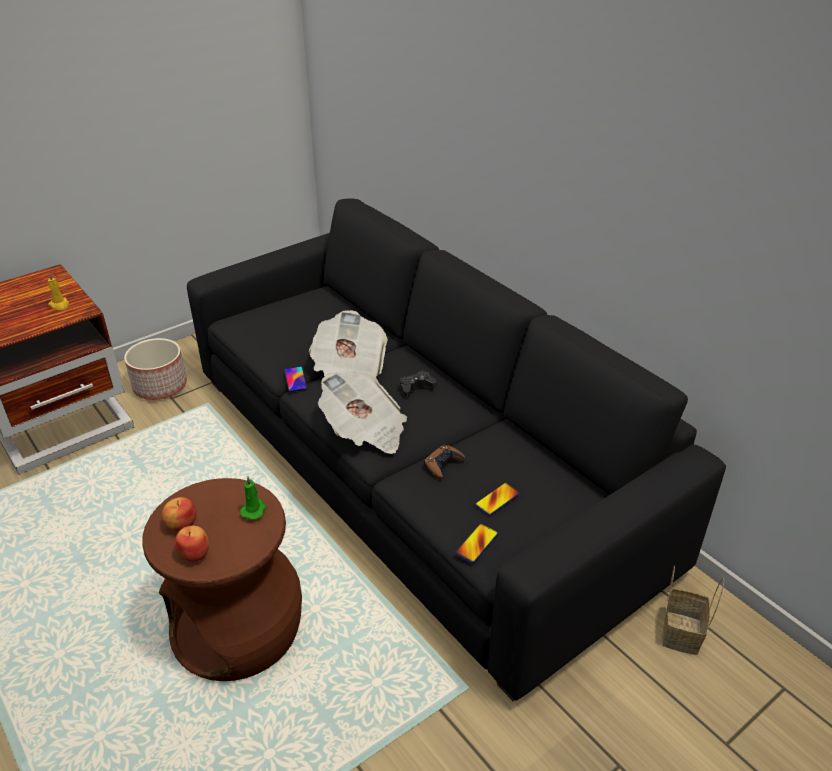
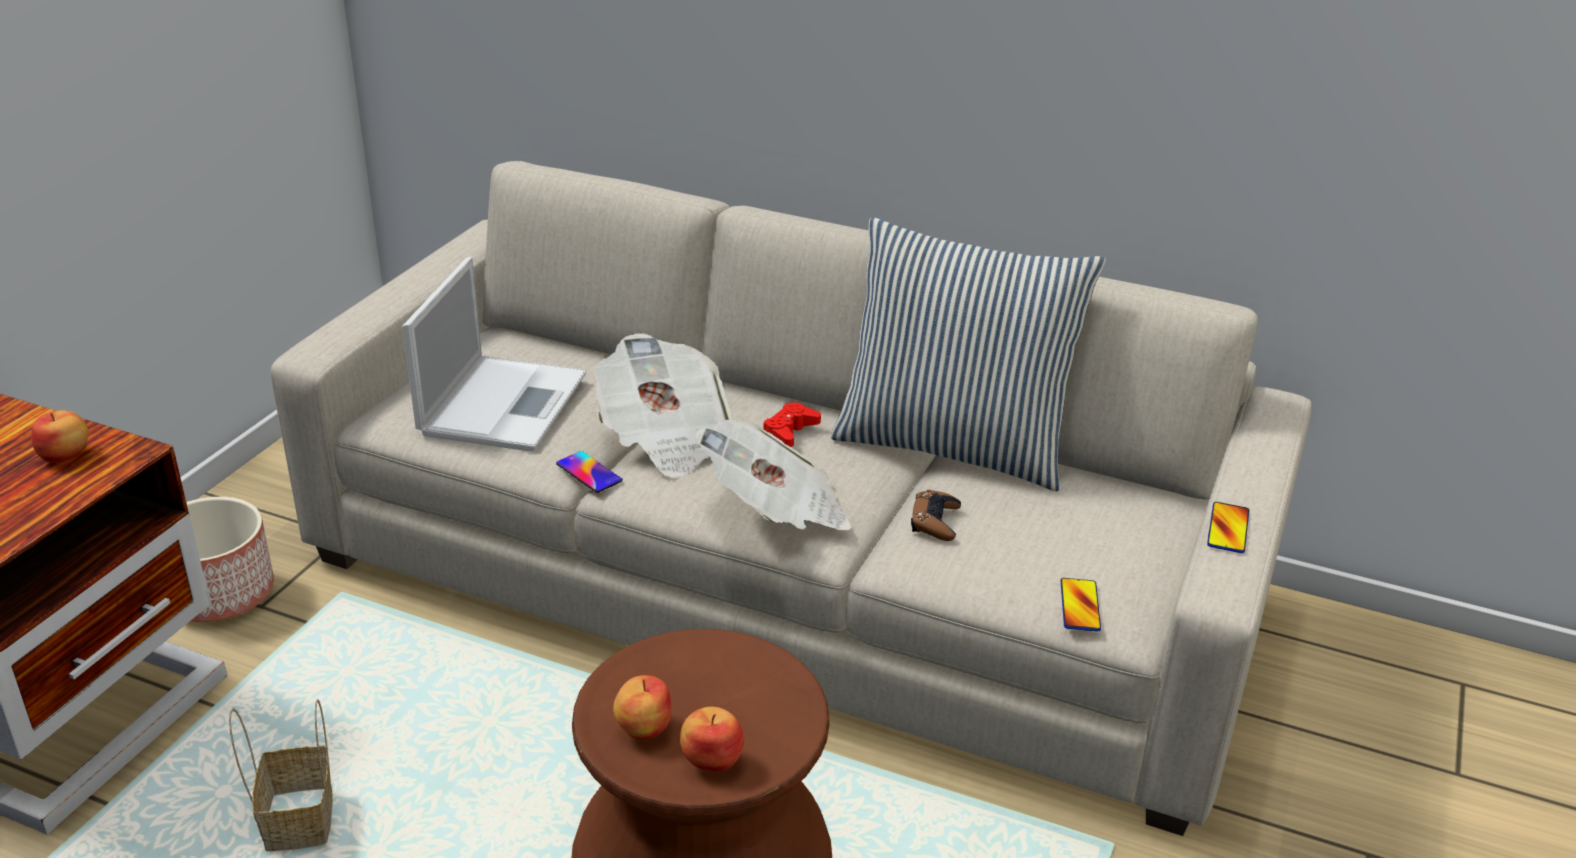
camera: 30 degrees left, 5 degrees down
yellow candle [48,272,69,310] -> apple [32,410,89,463]
black sofa [187,198,726,701] -> beige sofa [271,161,1312,836]
green candle [240,476,267,520] -> none
black game controller [400,370,437,397] -> red game controller [763,402,821,447]
phone [475,483,520,516] -> phone moved to [1207,502,1249,553]
basket [663,566,724,655] -> basket moved to [229,699,333,851]
none -> laptop [402,257,586,452]
none -> pillow [831,217,1106,491]

